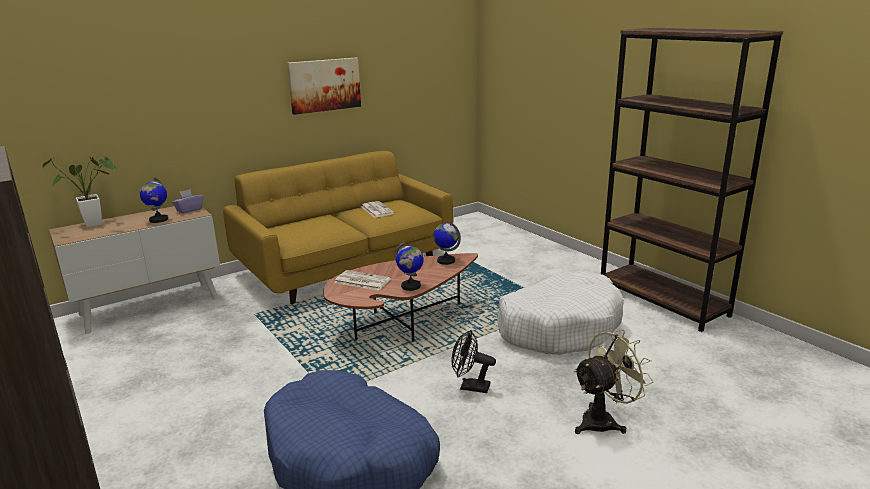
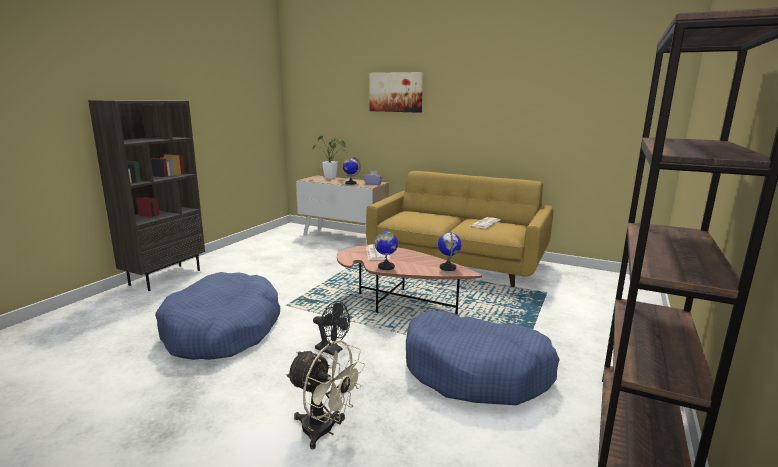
camera: 60 degrees right, 5 degrees down
picture [287,58,361,115] -> picture moved to [369,72,423,113]
black fan [451,330,496,393] -> black fan turned 135 degrees clockwise [313,301,350,356]
white dog bed [497,271,624,355] -> blue dog bed [406,311,560,405]

